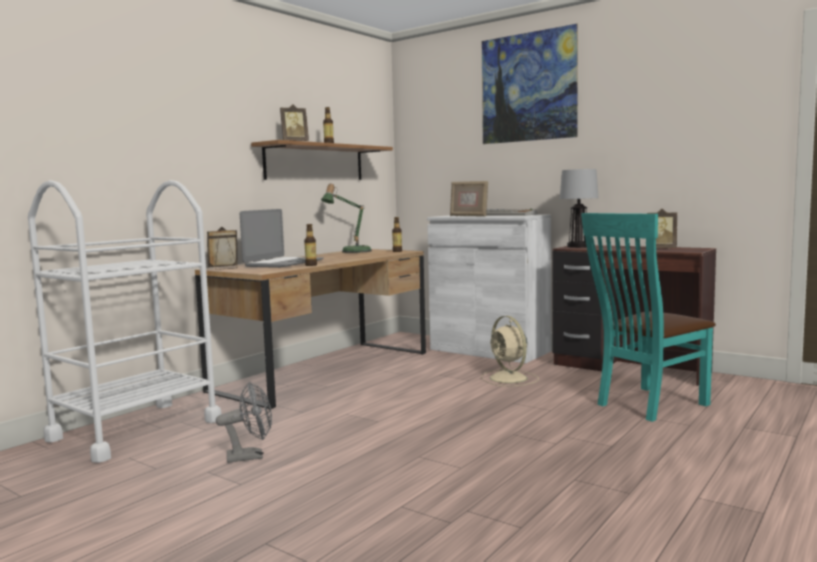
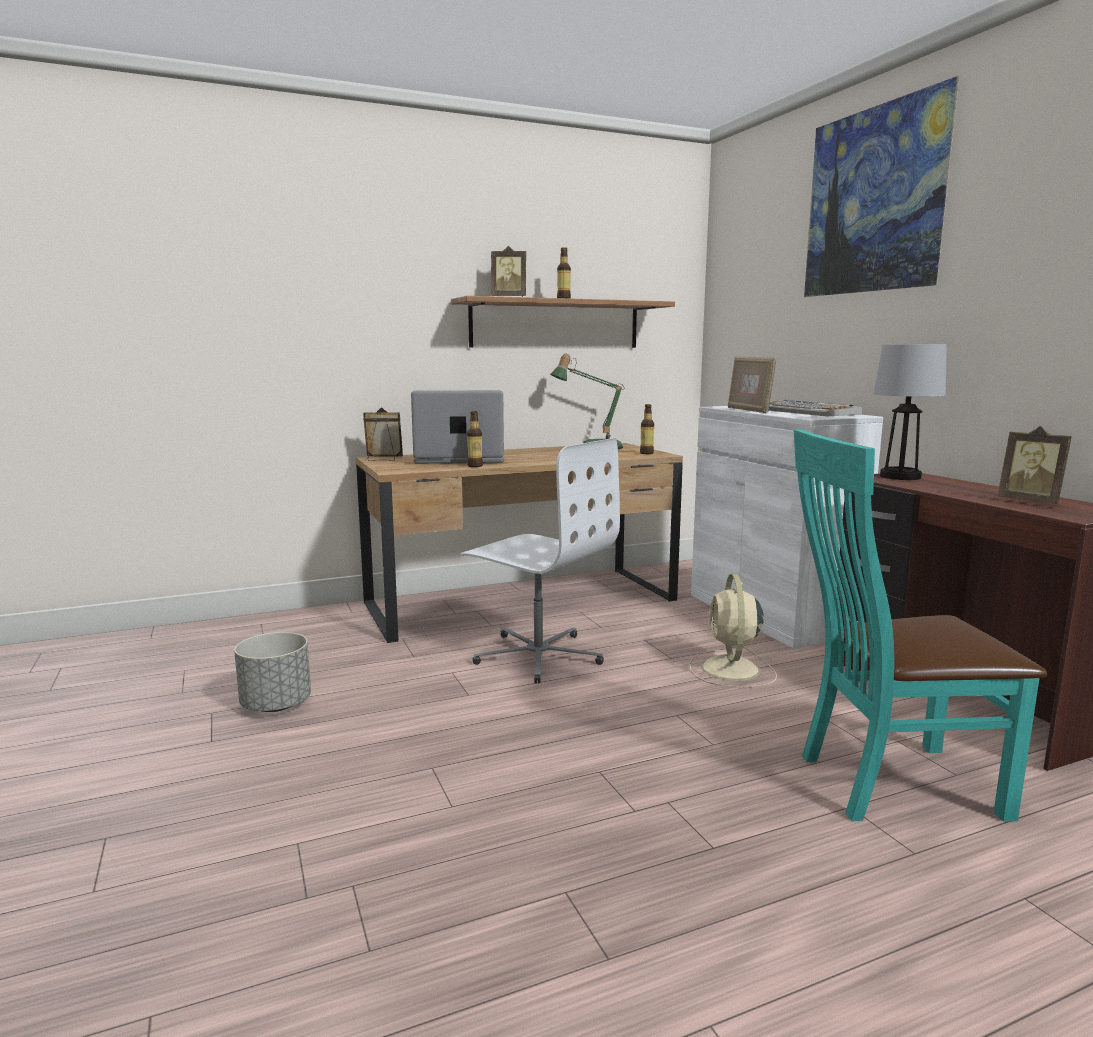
camera: 30 degrees right, 5 degrees up
white cart [28,180,222,463] -> none
grey fan [216,382,272,463] -> grey planter [234,632,311,712]
laptop [240,209,324,268] -> laptop turned 150 degrees counterclockwise [411,390,504,464]
none -> white office chair [461,438,620,684]

